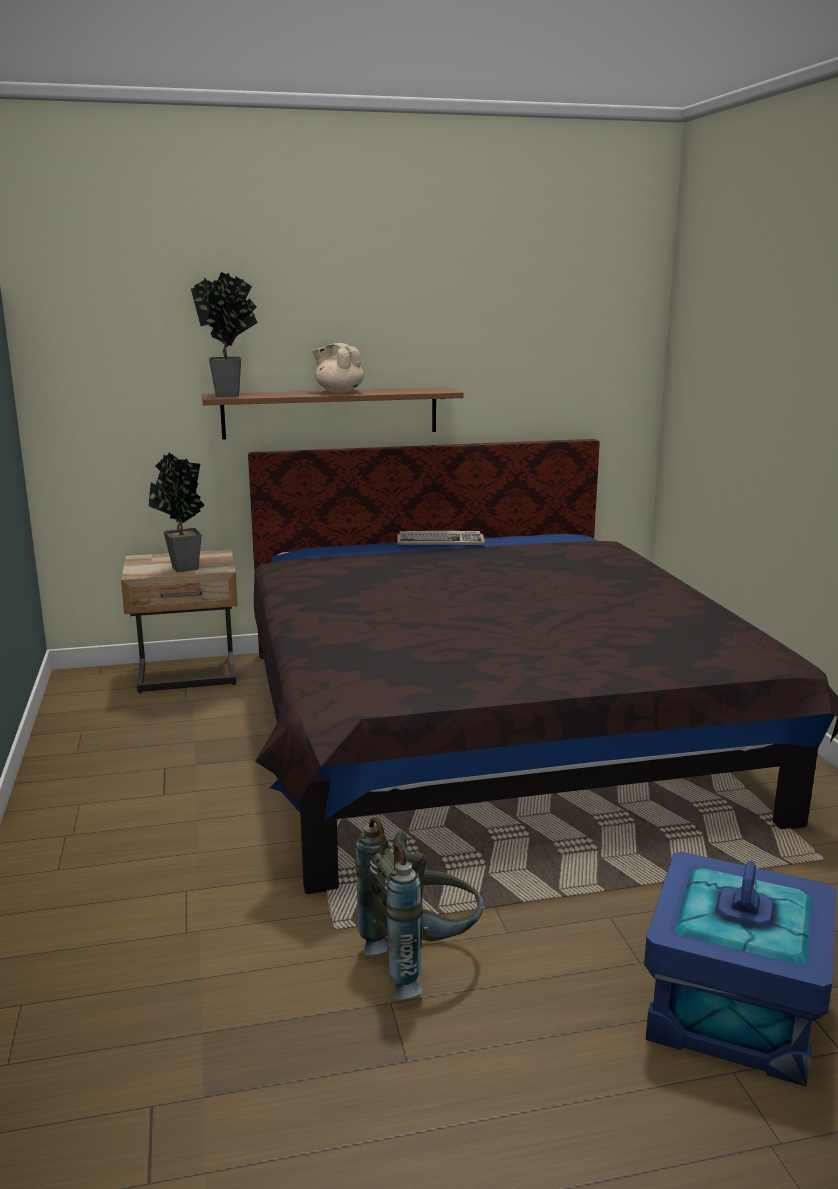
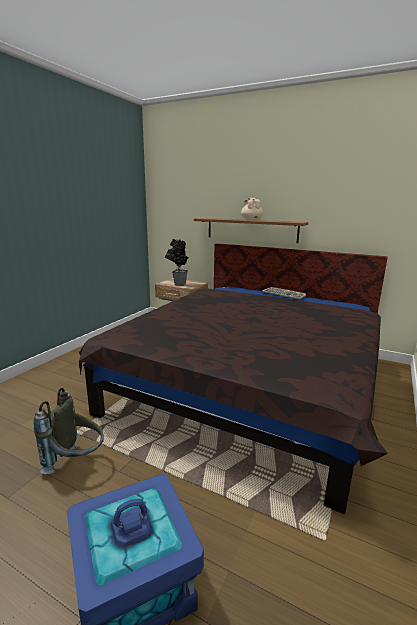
camera: 40 degrees right, 0 degrees up
potted plant [191,272,258,397] -> none

